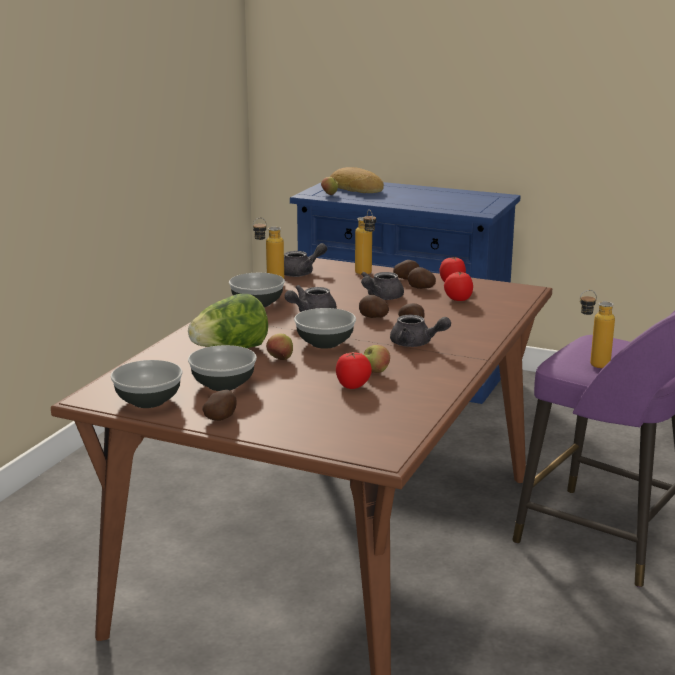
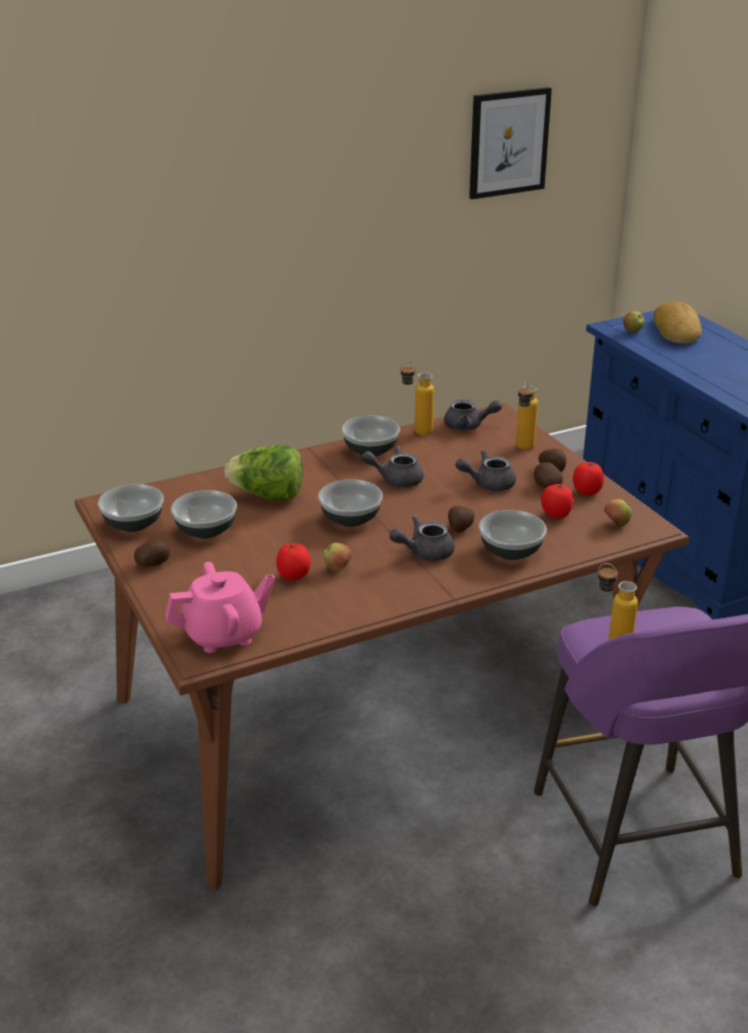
camera: 40 degrees right, 10 degrees up
apple [266,334,293,360] -> apple moved to [604,499,632,527]
potato [359,295,389,318] -> none
grey teapot [390,315,451,347] -> grey teapot turned 90 degrees clockwise [389,515,455,561]
none -> pink teapot [165,562,275,653]
none -> picture [469,87,552,199]
none -> bowl [479,510,547,560]

